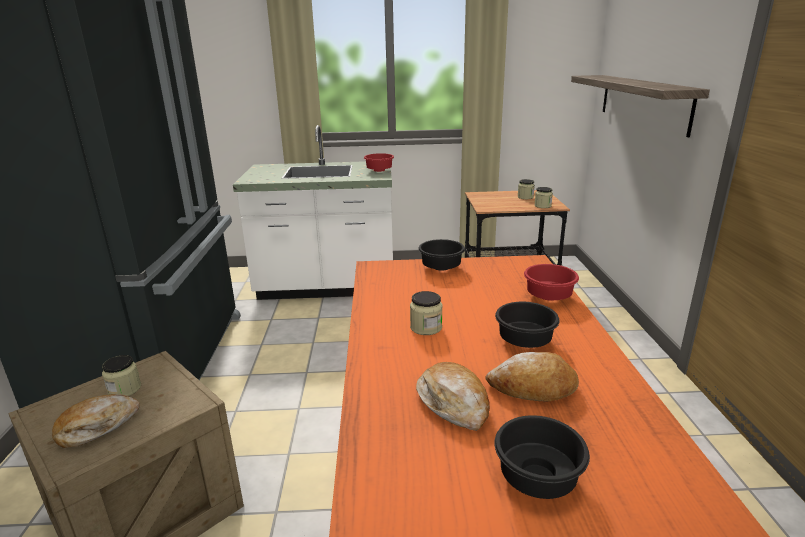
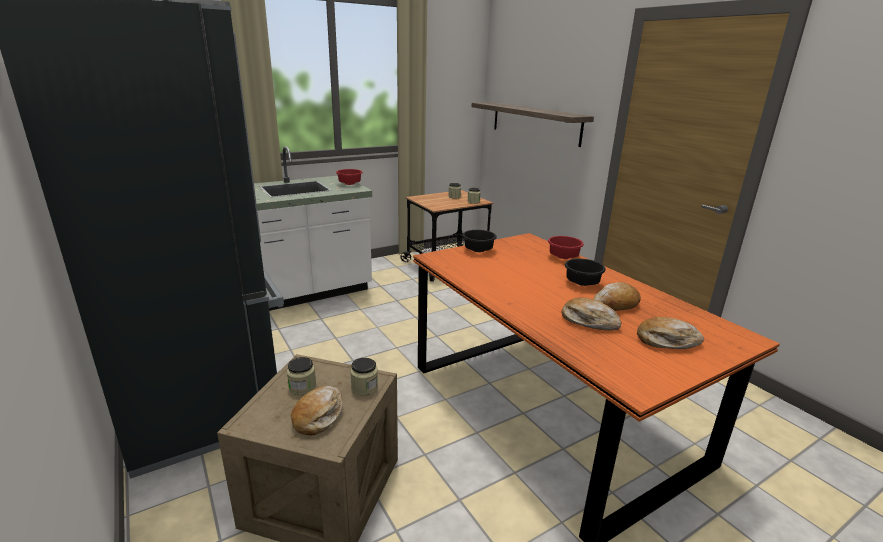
camera: 30 degrees left, 0 degrees up
jar [410,291,443,335] -> jar moved to [350,358,378,396]
black bowl [494,415,590,499] -> bread [637,317,704,349]

